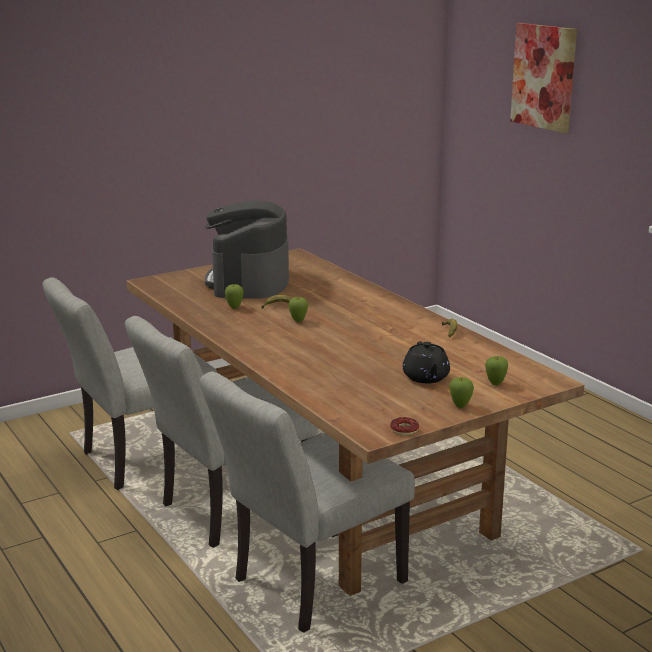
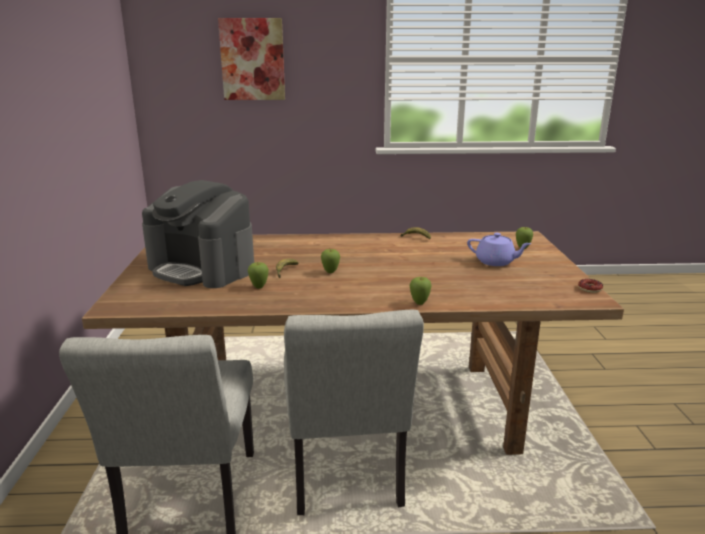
camera: 60 degrees left, 0 degrees up
grey chair [200,372,415,633] -> none
black teapot [402,341,450,383] -> purple teapot [467,233,531,266]
apple [449,377,474,408] -> apple moved to [410,277,431,305]

